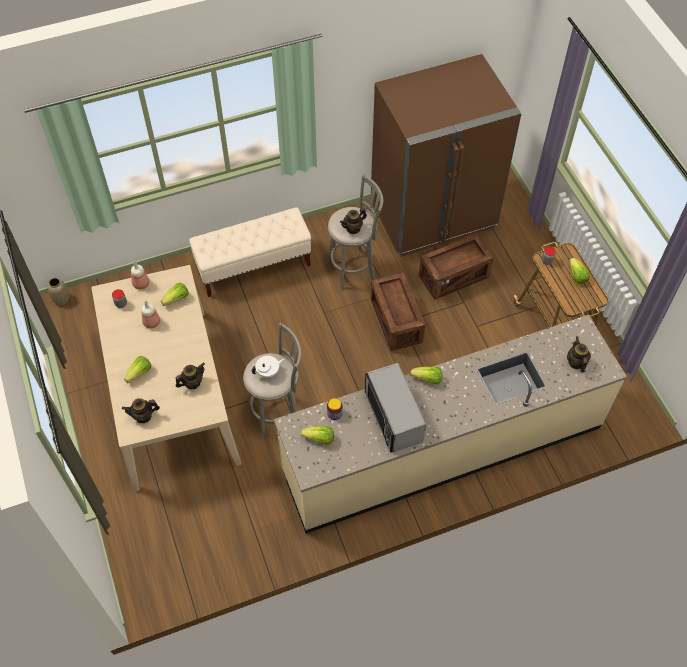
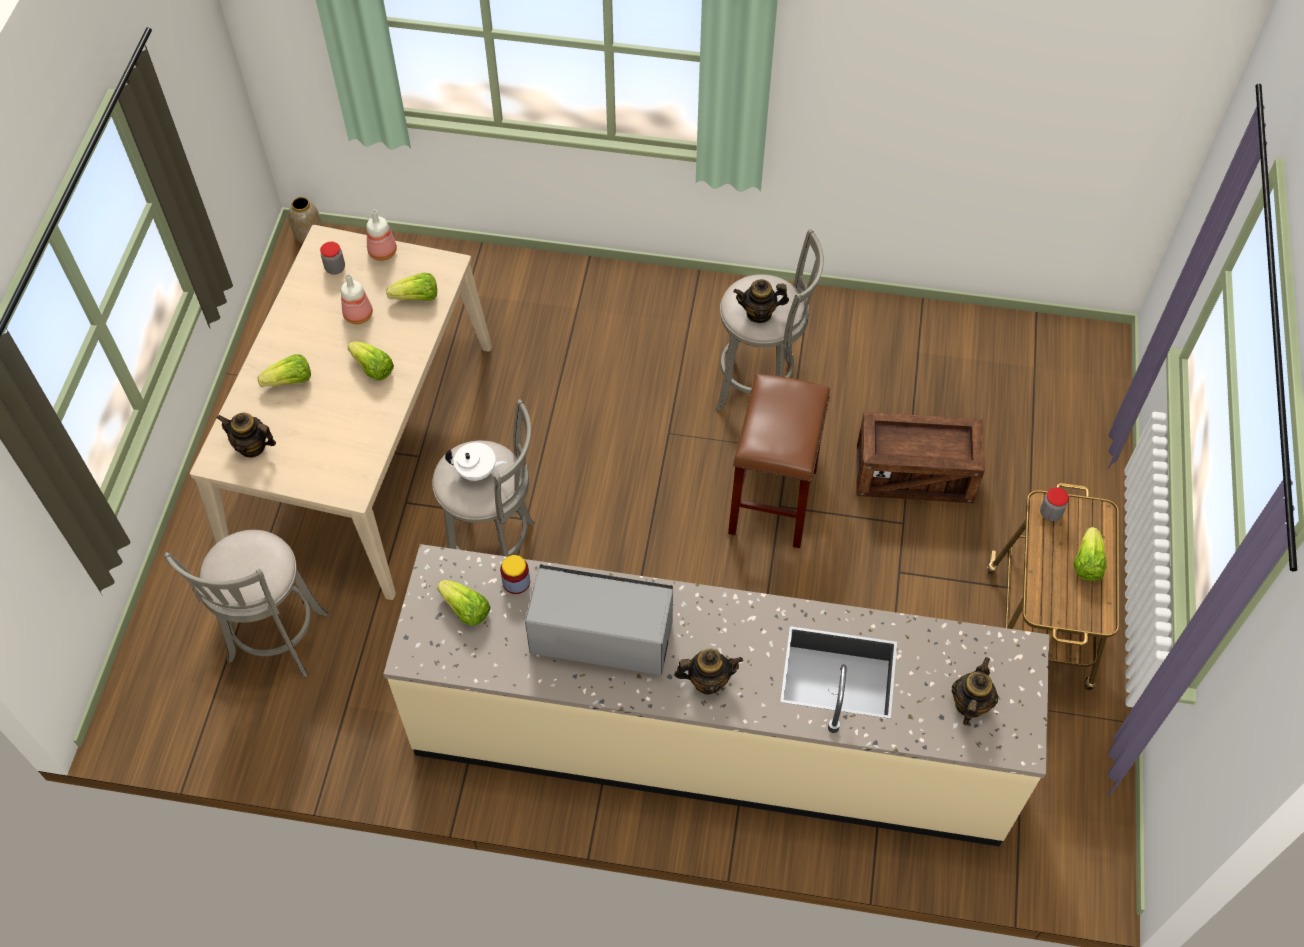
camera: 30 degrees right, 0 degrees up
teapot [176,363,205,389] -> teapot moved to [674,649,743,695]
beige bench [189,207,311,297] -> none
microwave [365,363,426,453] -> microwave turned 90 degrees clockwise [525,564,673,675]
brown fridge [371,54,521,257] -> none
crate [371,272,425,351] -> brown stool [728,373,830,548]
lettuce [410,367,442,384] -> lettuce moved to [347,341,394,381]
none -> grey stool [163,530,329,678]

